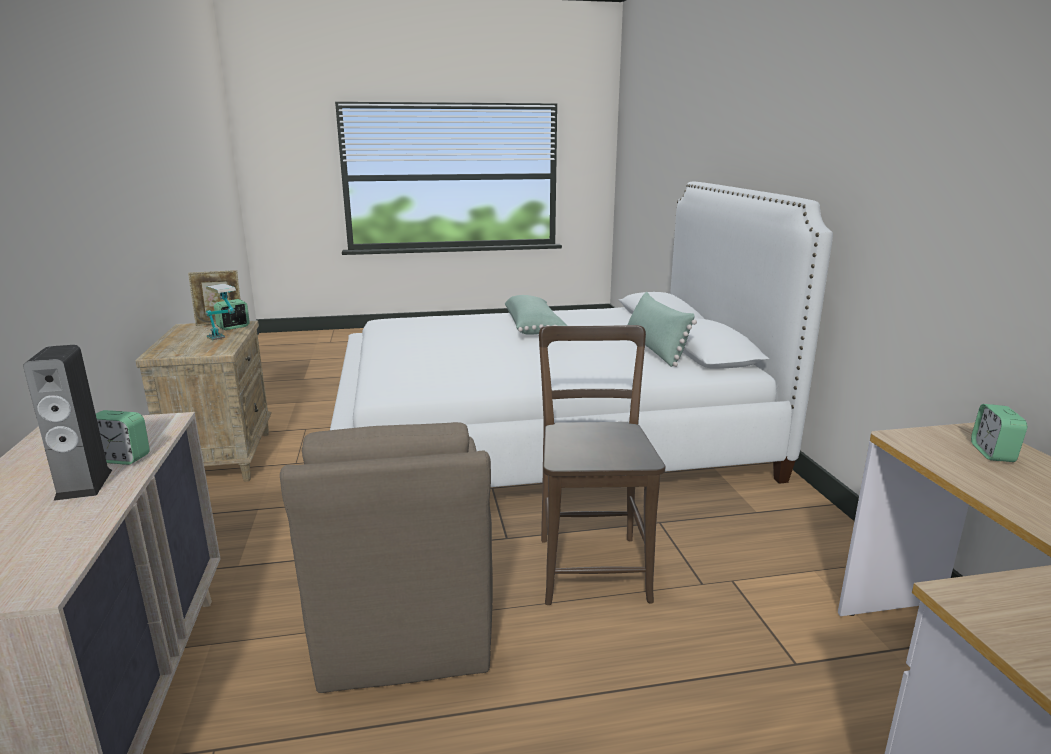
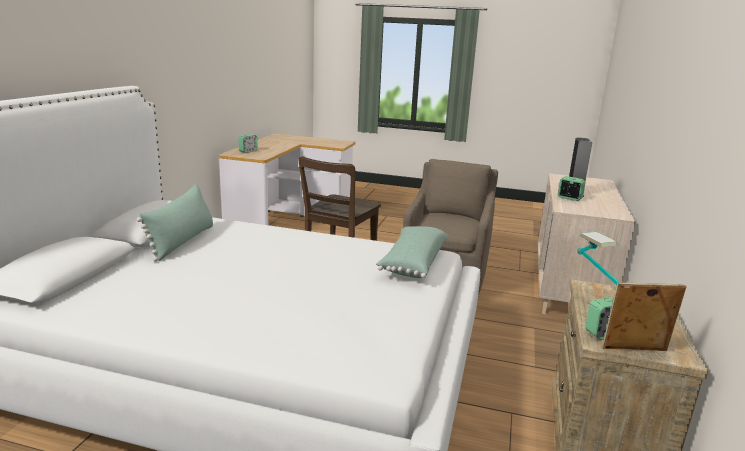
camera: 155 degrees left, 0 degrees up
green pillow [505,295,567,335] -> green pillow moved to [376,226,448,278]

